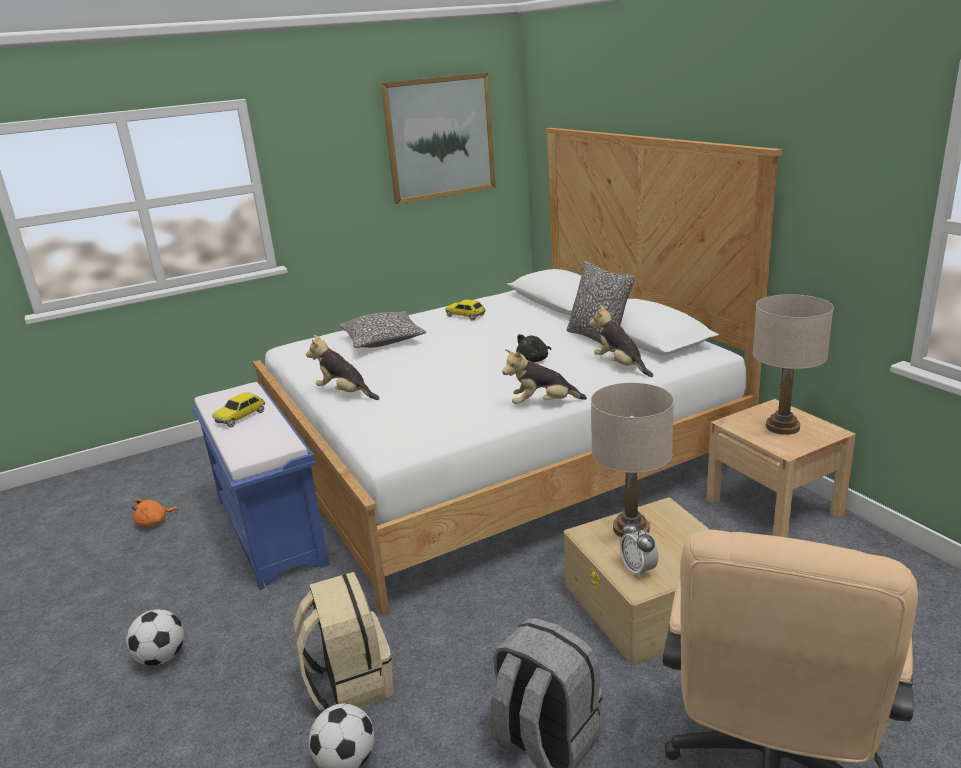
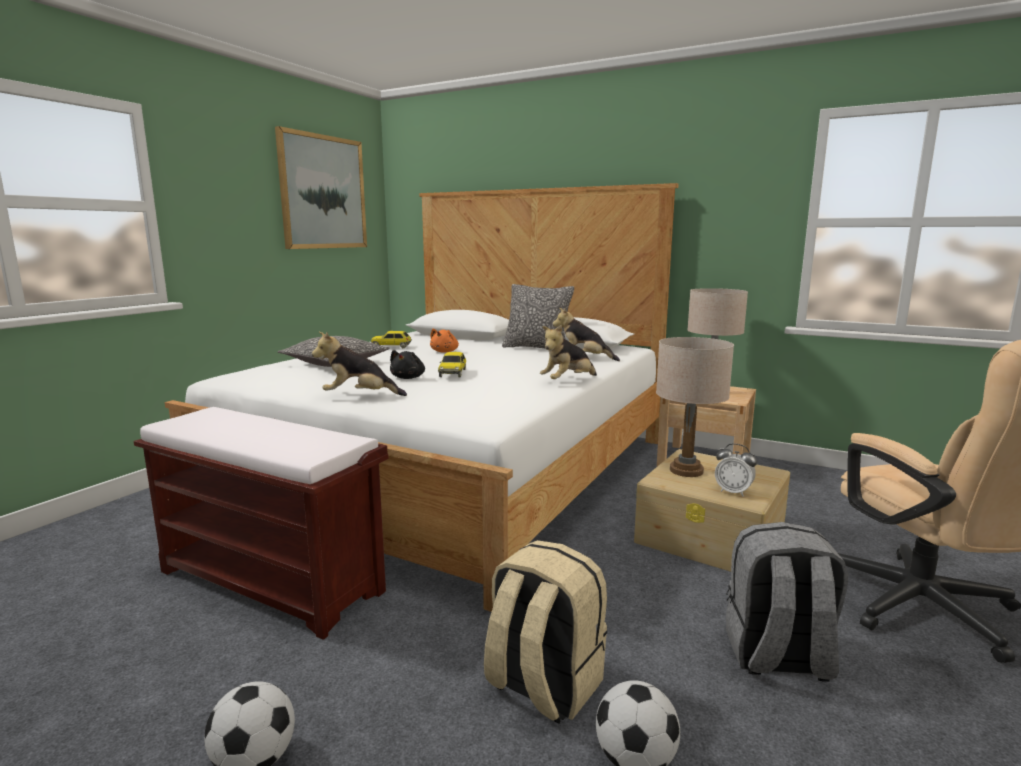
camera: 35 degrees left, 10 degrees down
orange plush toy [131,499,179,527] -> orange plush toy moved to [430,328,459,353]
blue bench [193,382,329,590] -> brown bench [133,407,388,640]
toy car [212,392,265,427] -> toy car moved to [438,352,466,378]
black plush toy [516,334,551,362] -> black plush toy moved to [390,350,425,379]

